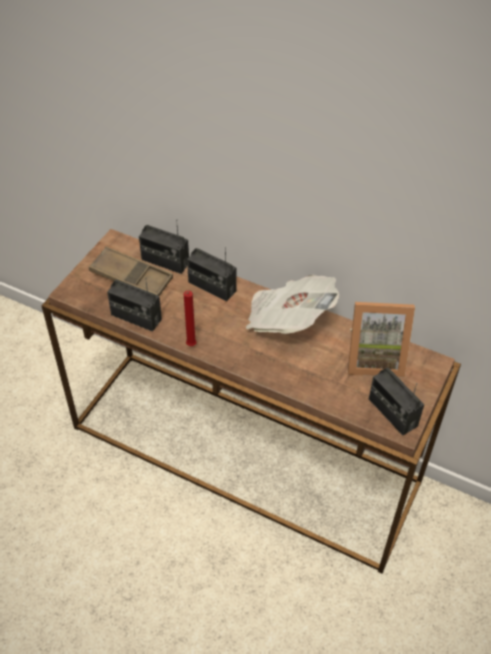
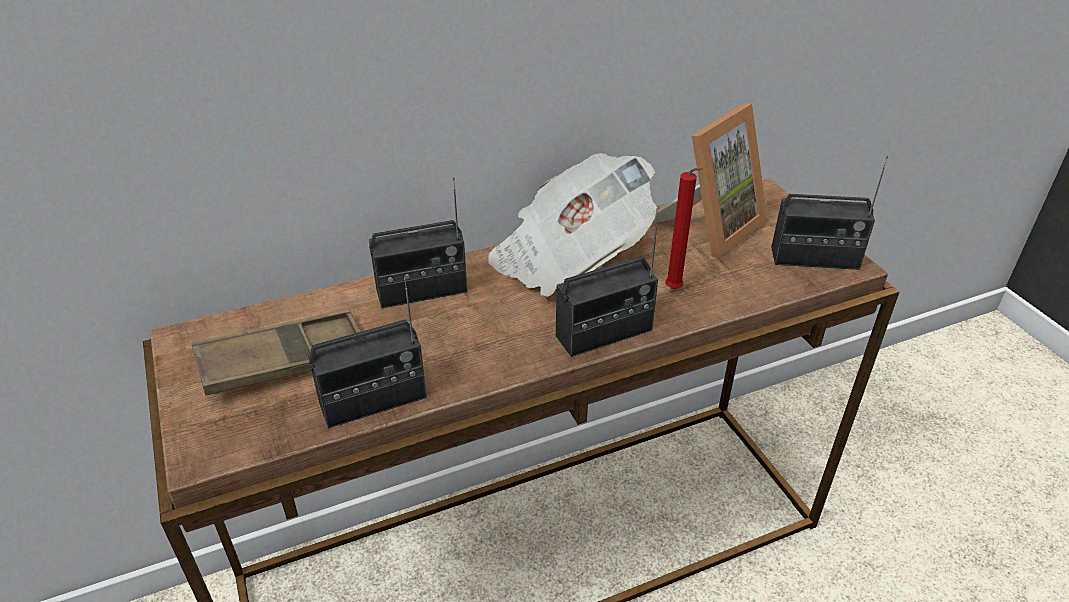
camera: 50 degrees left, 10 degrees down
radio [139,219,189,274] -> radio moved to [556,213,659,357]
red candle [184,291,197,346] -> red candle moved to [665,168,703,289]

